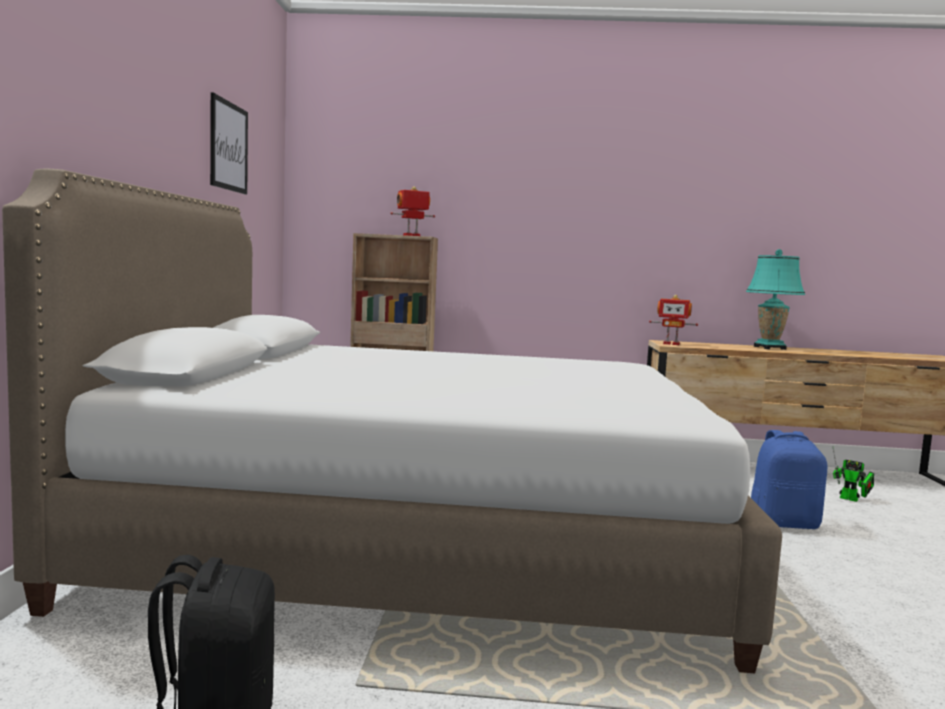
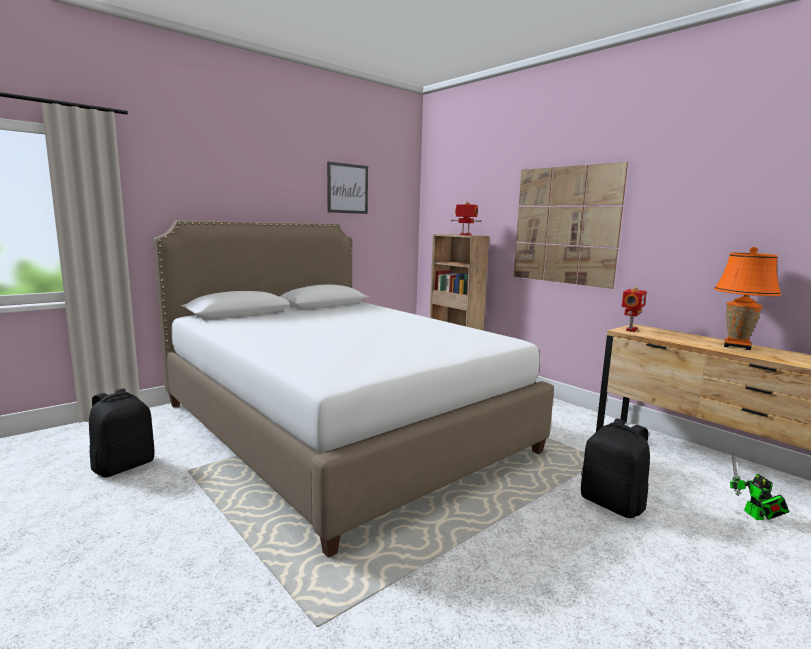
camera: 45 degrees right, 5 degrees up
toy robot [649,295,698,345] -> toy robot turned 120 degrees counterclockwise [622,287,647,332]
turquoise table lamp [746,249,805,350] -> orange table lamp [714,247,782,350]
blue backpack [751,430,827,529] -> black backpack [581,418,650,518]
none -> picture [514,162,628,289]

